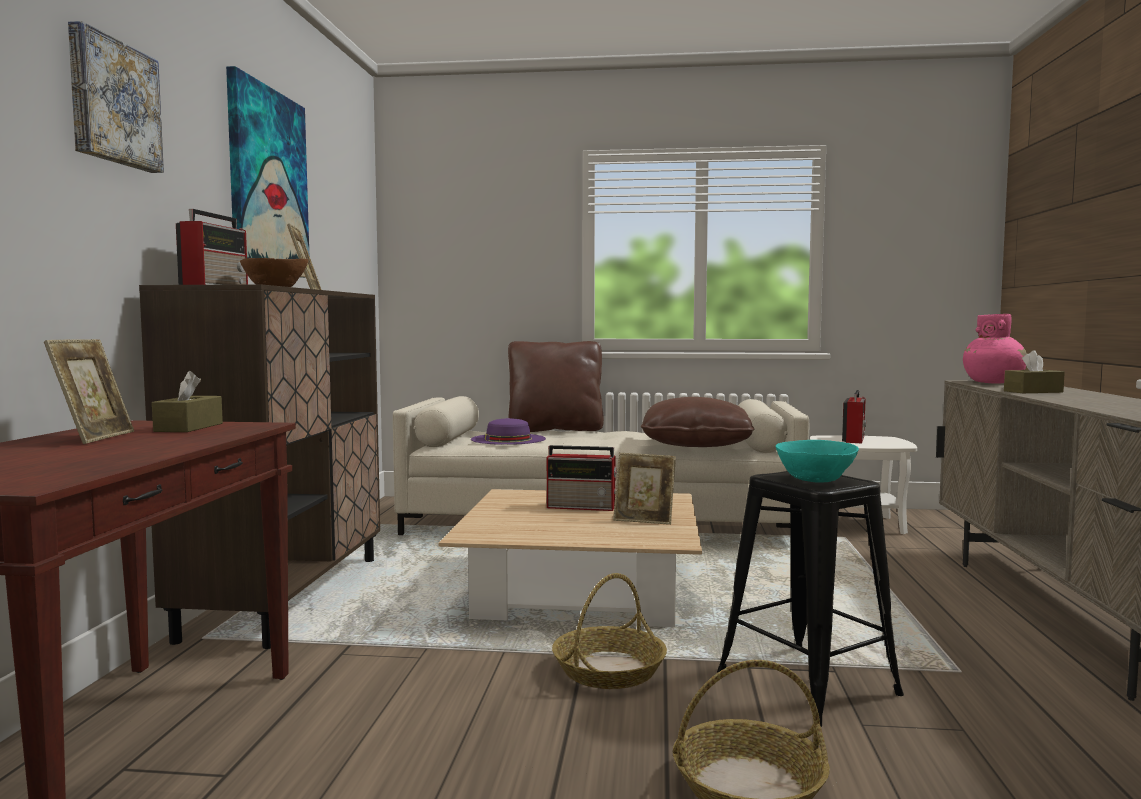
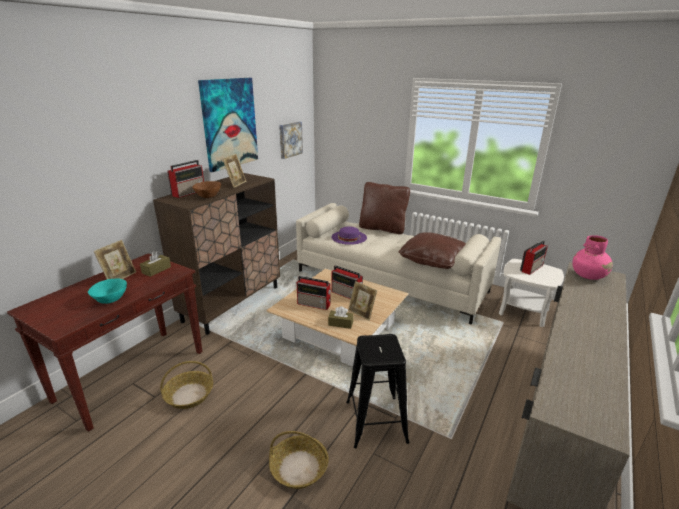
camera: 25 degrees right, 20 degrees up
picture [68,21,164,173] -> picture moved to [279,122,303,159]
basket [552,573,667,689] -> basket moved to [160,361,213,409]
turquoise bowl [775,440,859,483] -> turquoise bowl moved to [88,279,127,304]
brown tissue box [1004,350,1065,393] -> brown tissue box moved to [328,306,354,329]
none -> radio [297,276,331,310]

